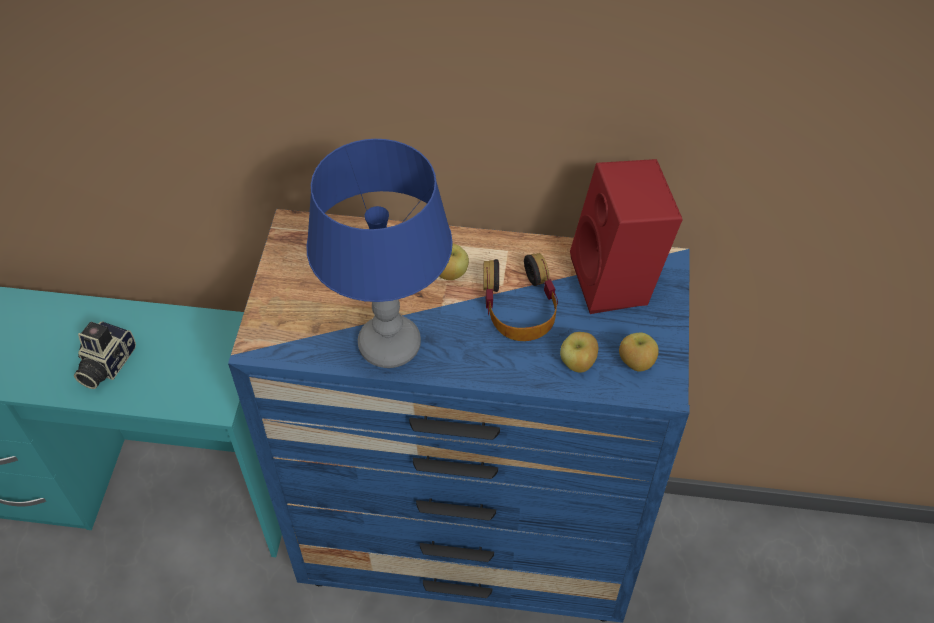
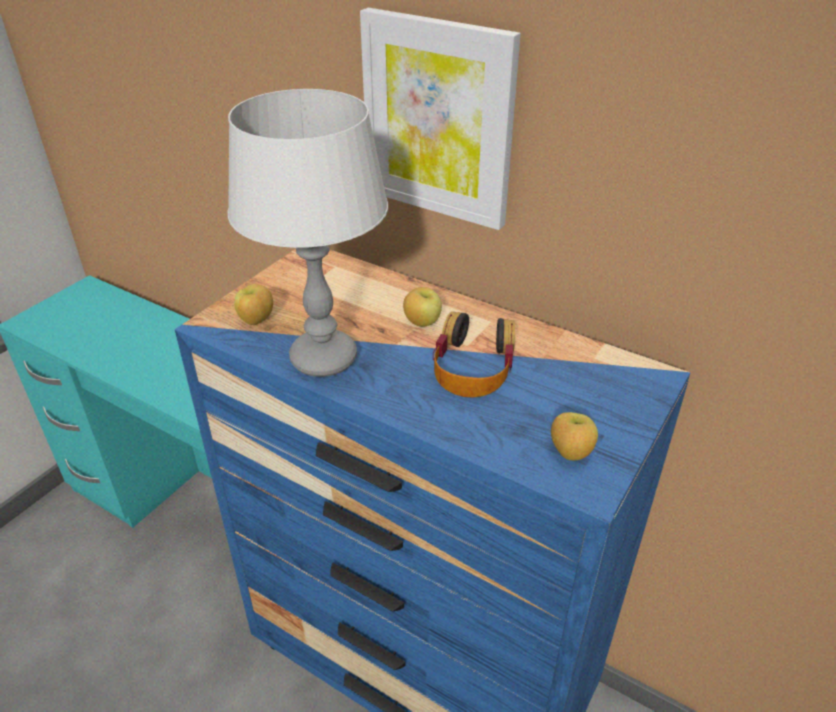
camera: 25 degrees right, 15 degrees down
camera [74,322,136,389] -> none
blue table lamp [306,139,453,368] -> grey table lamp [228,89,388,377]
apple [560,332,598,373] -> apple moved to [234,284,273,325]
red speaker [570,159,683,314] -> none
none -> picture [360,8,521,230]

